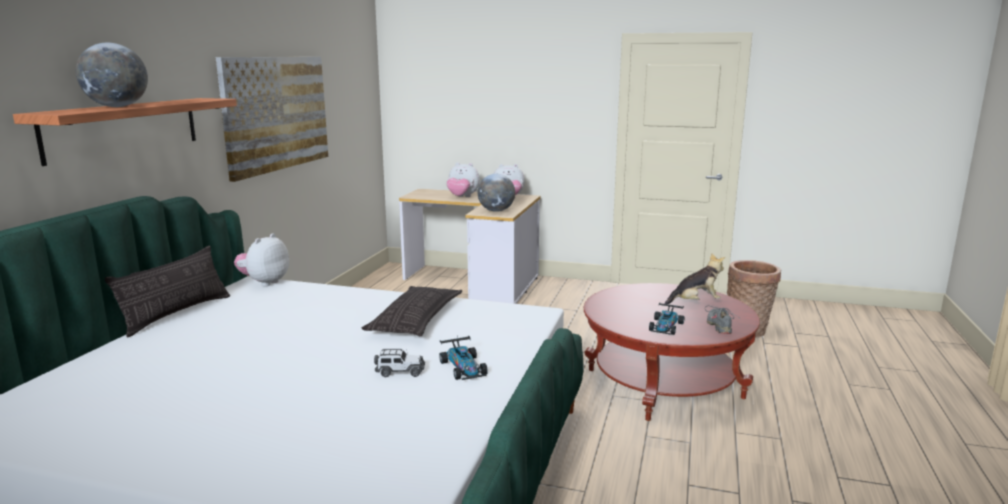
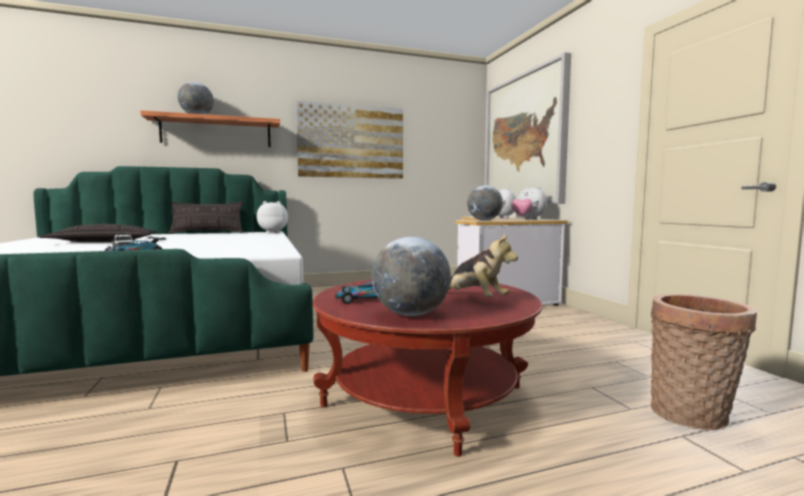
camera: 55 degrees right, 10 degrees down
pillow [362,286,462,336] -> pillow moved to [39,224,158,242]
grey shoe [705,305,738,334] -> globe [372,237,451,316]
none -> picture [485,52,571,204]

